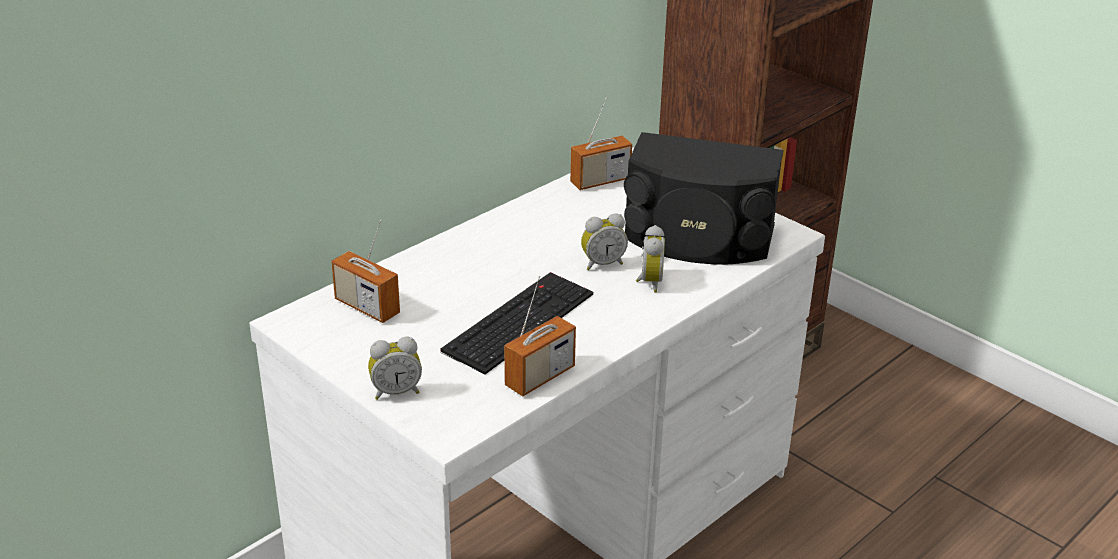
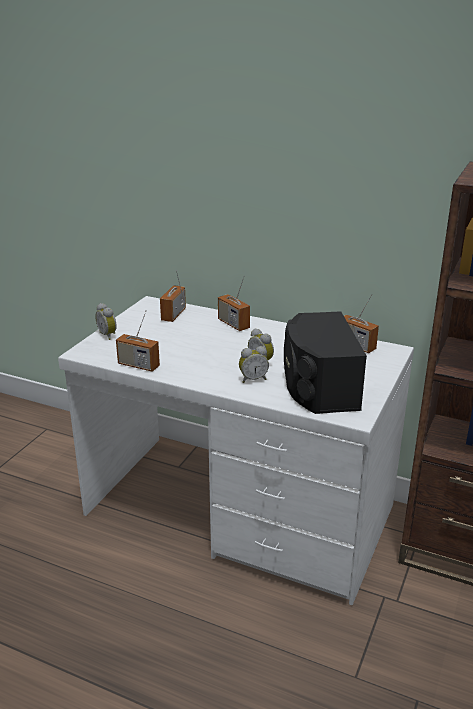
camera: 70 degrees right, 5 degrees down
keyboard [440,272,593,375] -> none
none -> radio [218,275,250,331]

